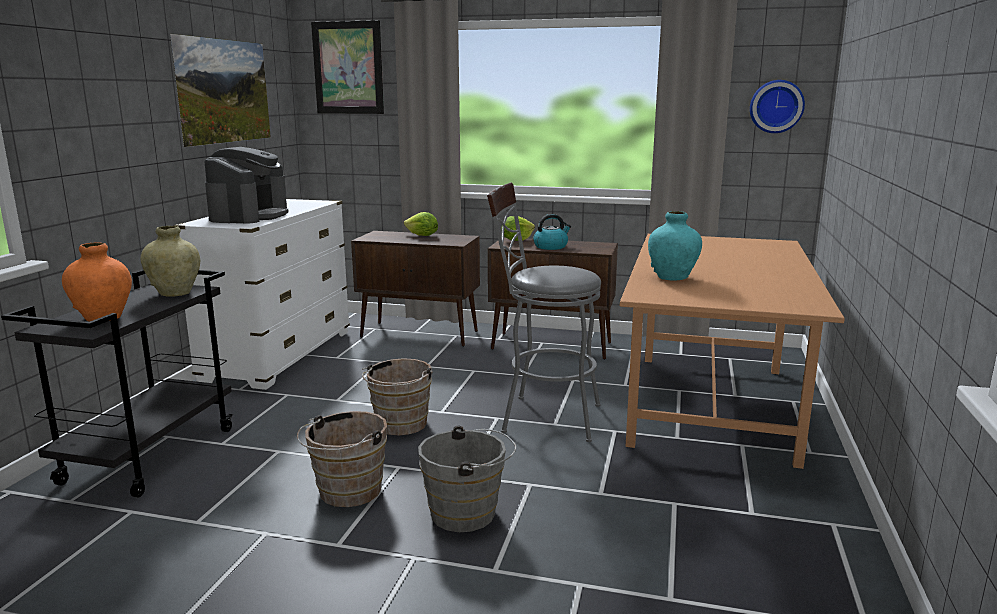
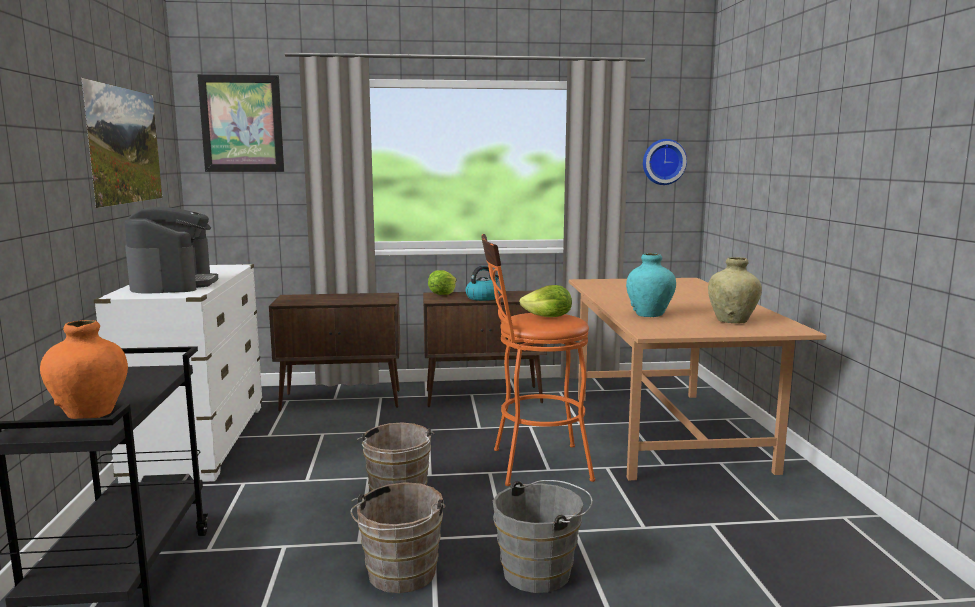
camera: 20 degrees left, 5 degrees down
beige vase [140,226,200,297] -> beige vase moved to [708,257,762,323]
lettuce [404,212,438,236] -> lettuce moved to [519,285,572,317]
grey stool [487,183,601,442] -> orange stool [481,234,595,486]

